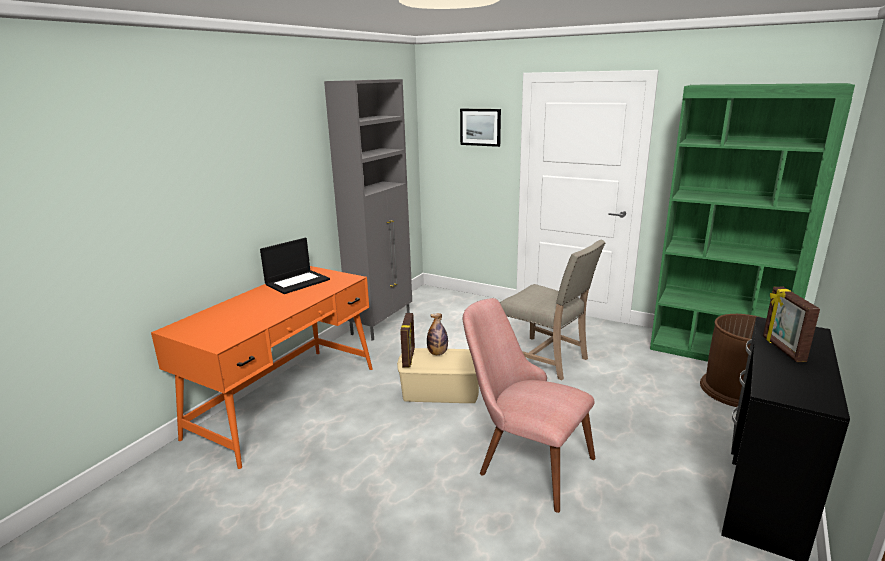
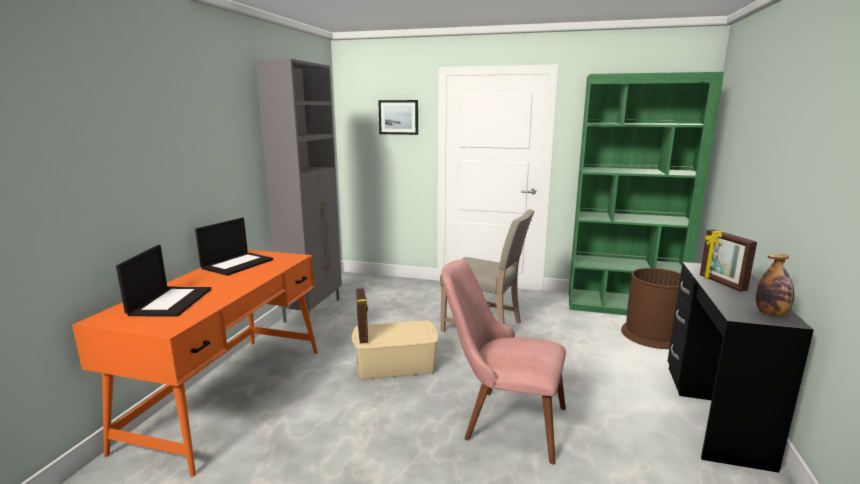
camera: 15 degrees left, 5 degrees down
bottle [427,313,448,355] -> bottle moved to [756,254,794,316]
none -> laptop [116,245,211,317]

